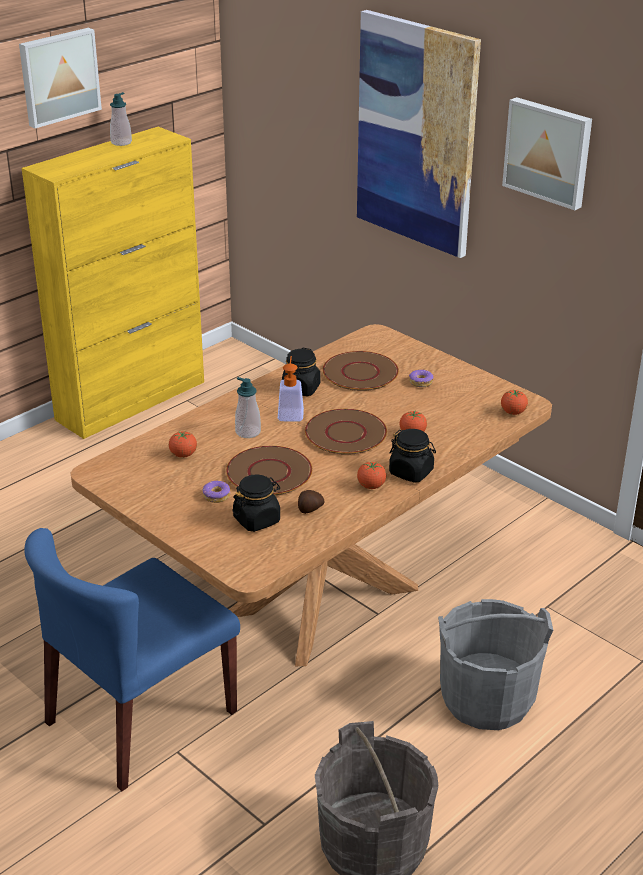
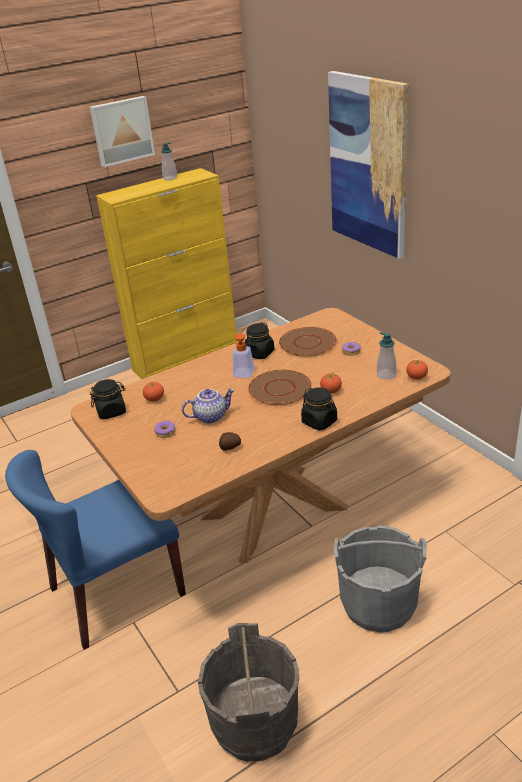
camera: 15 degrees right, 0 degrees up
brown plate [226,446,312,495] -> teapot [182,388,235,423]
black jar [233,474,280,532] -> black jar moved to [90,379,126,419]
soap dispenser [235,377,261,438] -> soap dispenser moved to [377,332,397,380]
tomato [357,462,386,489] -> none
picture [502,97,592,210] -> none

